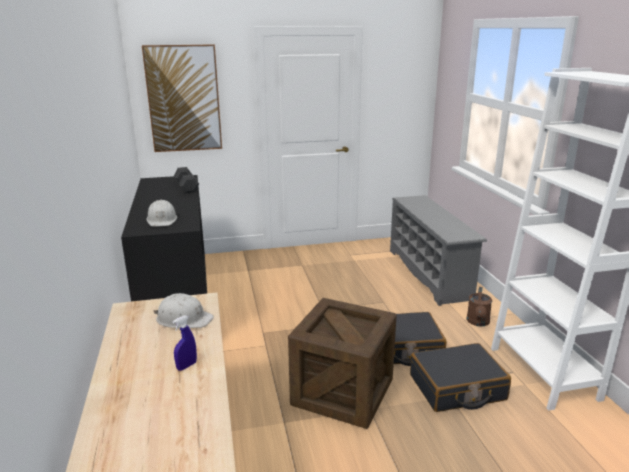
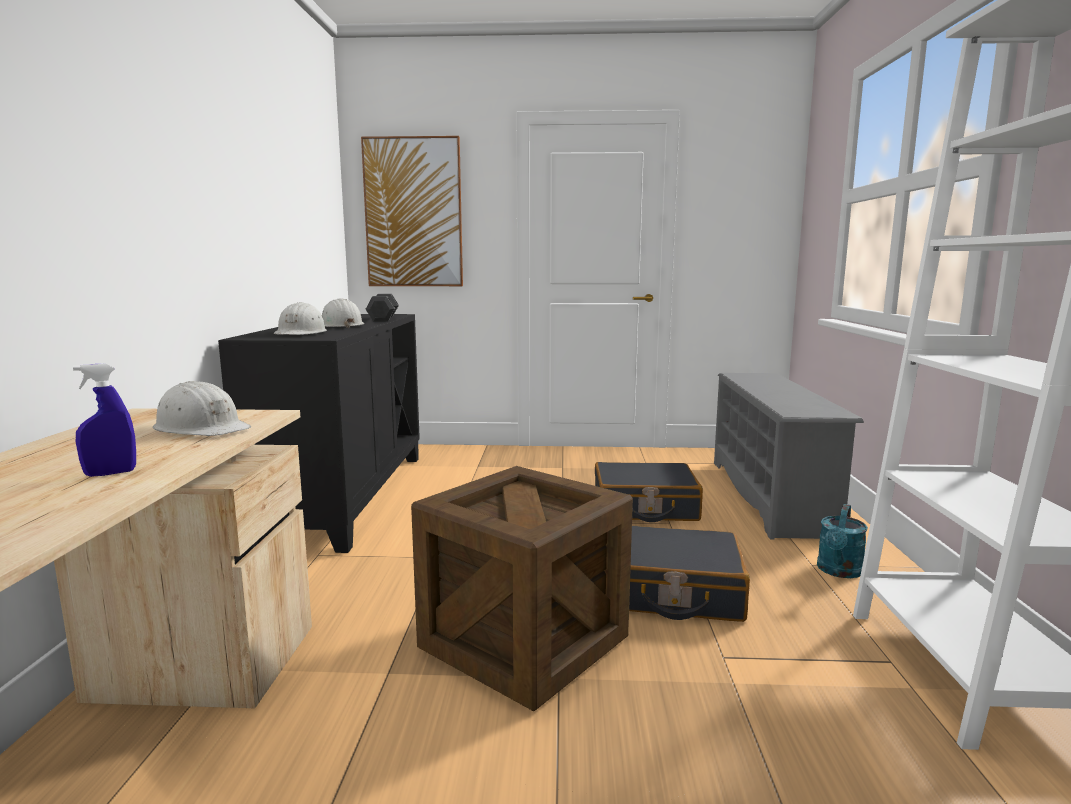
camera: 15 degrees right, 10 degrees down
black suitcase [410,343,511,412] -> black suitcase moved to [595,462,703,522]
brown watering can [467,287,492,326] -> turquoise watering can [817,504,868,578]
none -> white hard hat [322,298,364,328]

